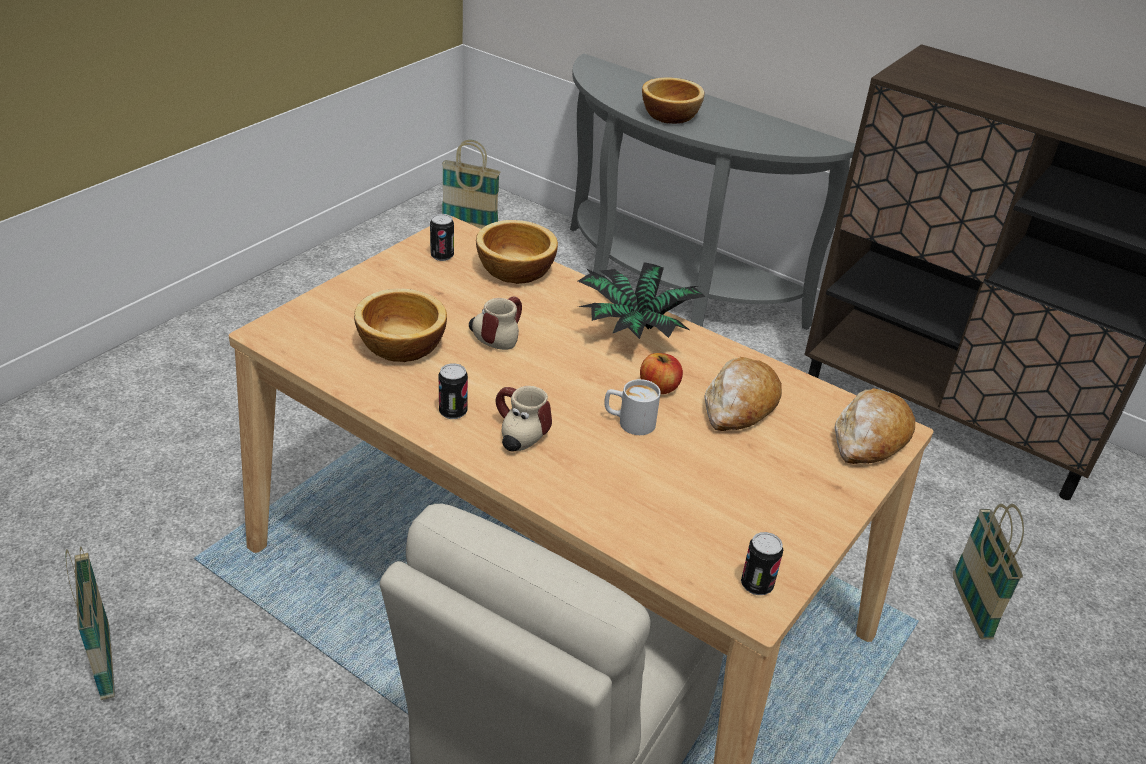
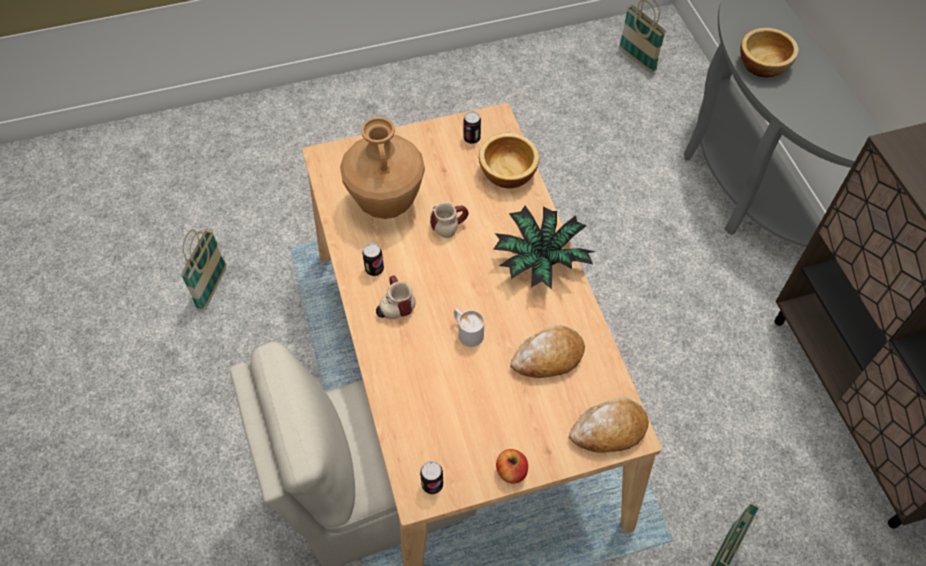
camera: 40 degrees right, 20 degrees up
bowl [354,289,447,362] -> brown vase [340,116,425,219]
apple [640,353,683,394] -> apple moved to [496,449,528,484]

